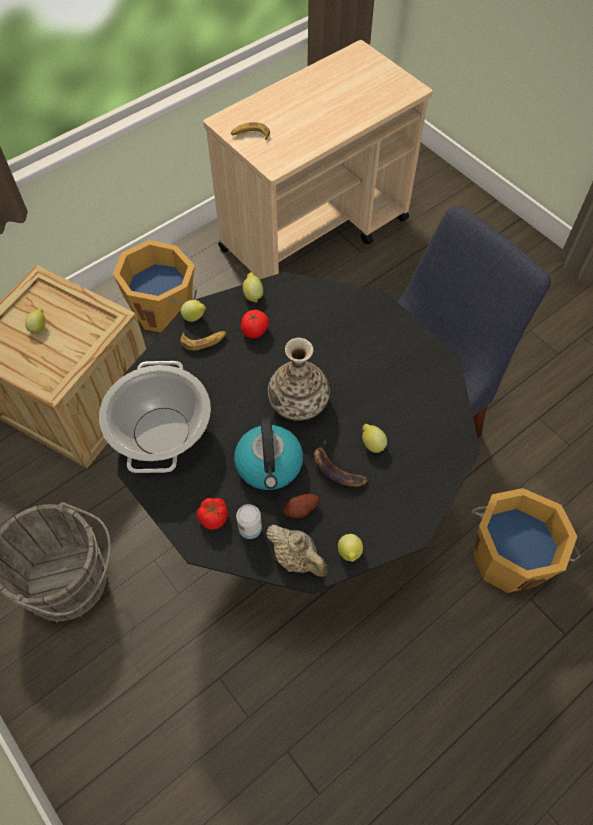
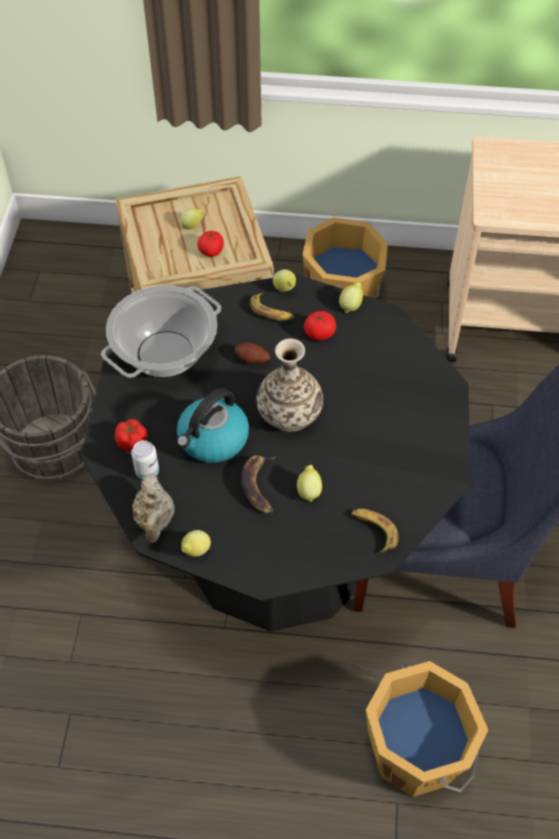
camera: 45 degrees right, 5 degrees down
banana [231,122,270,140] -> banana moved to [351,509,399,553]
potato [283,494,319,518] -> potato moved to [235,342,270,364]
none -> tomato [197,230,224,257]

